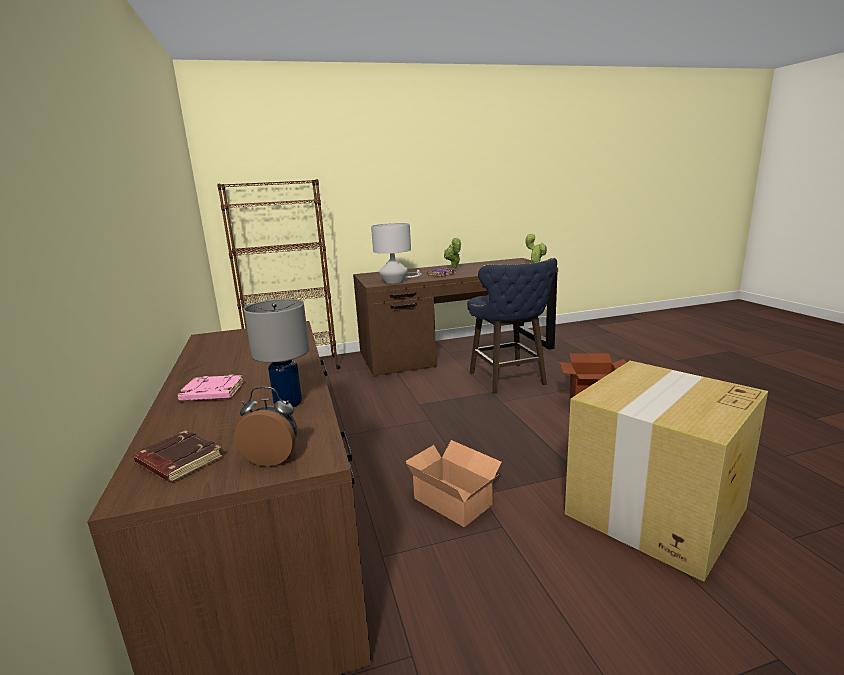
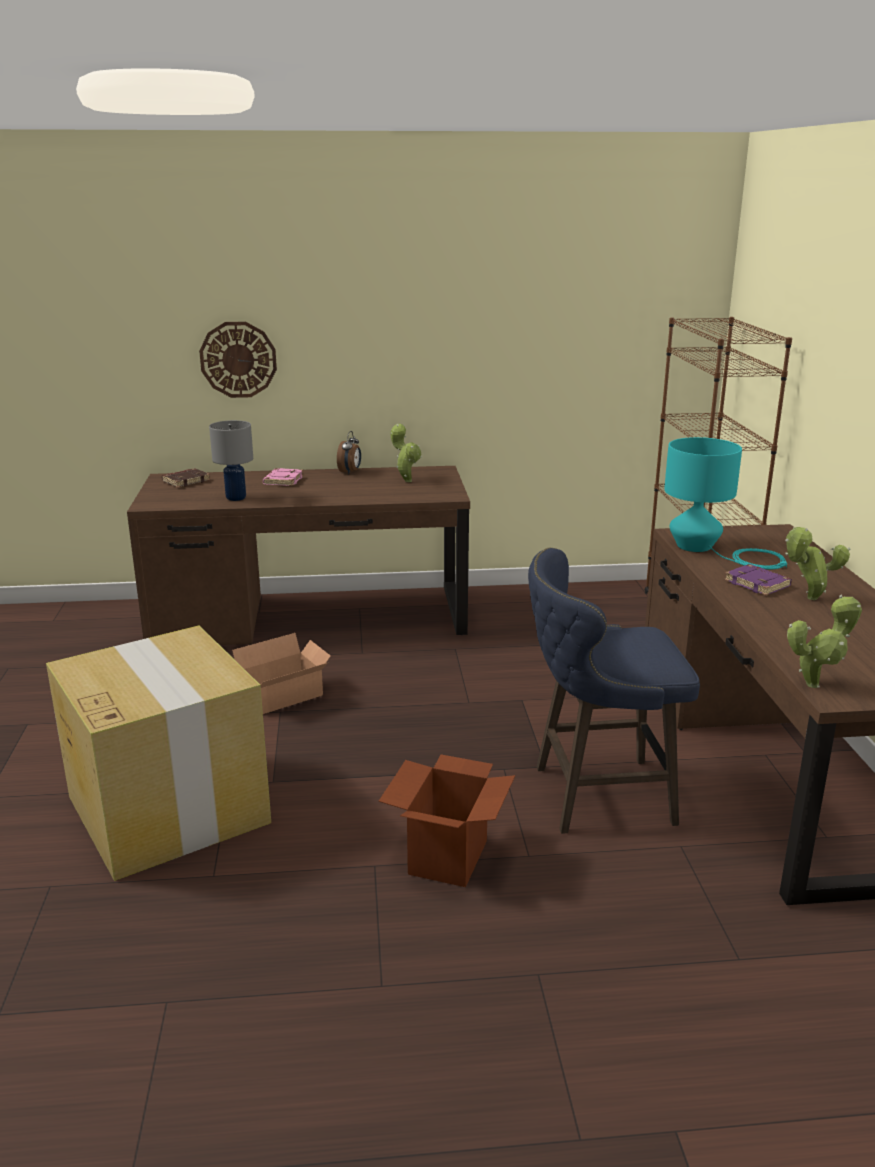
camera: 100 degrees right, 5 degrees up
alarm clock [235,387,297,466] -> alarm clock moved to [337,431,361,474]
grey table lamp [371,223,422,284] -> turquoise table lamp [664,437,787,569]
none -> wall clock [199,322,277,398]
none -> potted plant [390,424,422,482]

